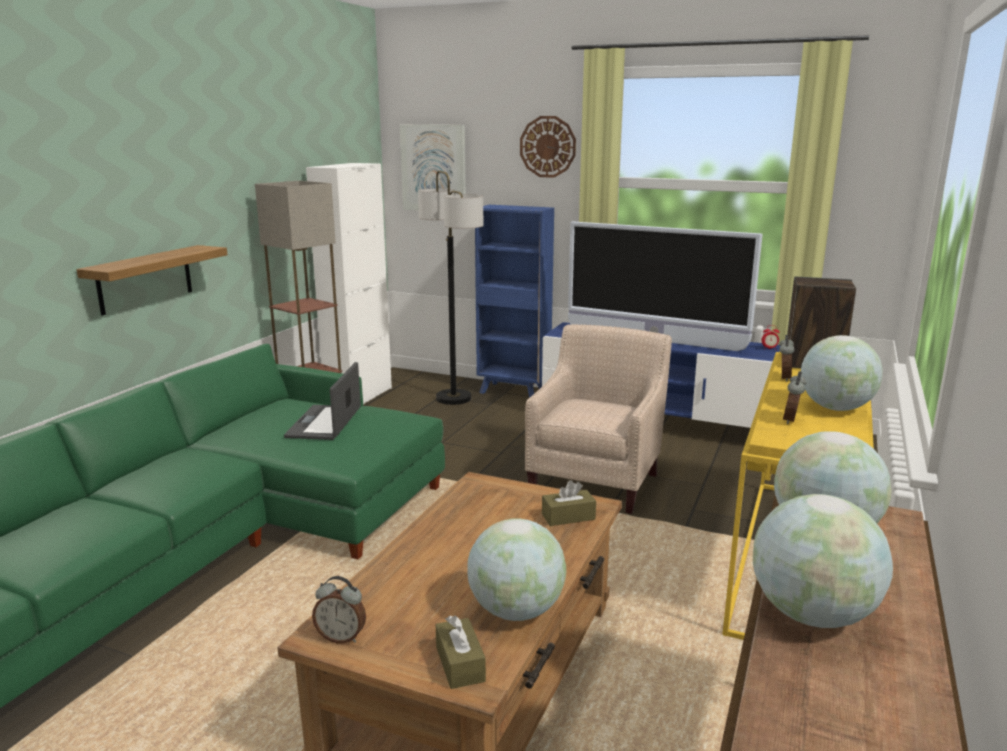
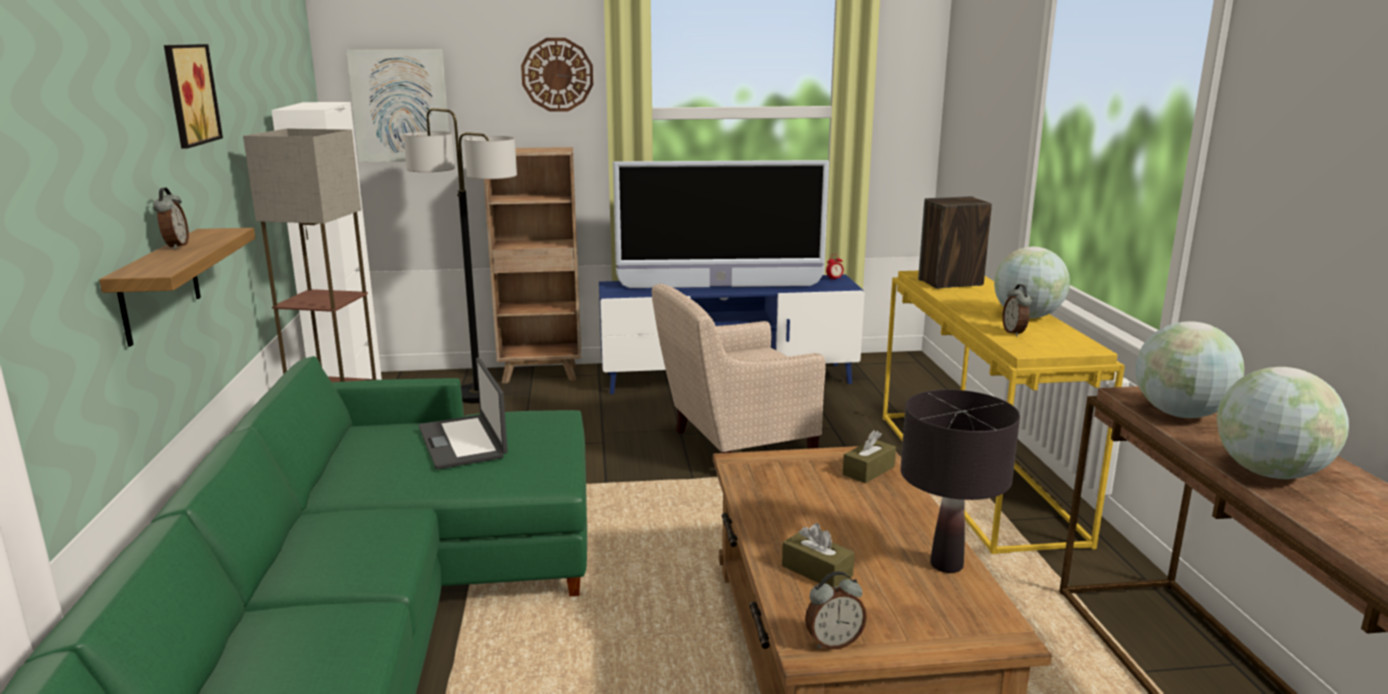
camera: 30 degrees left, 0 degrees up
brown tissue box [436,616,486,689] -> brown tissue box moved to [782,523,854,587]
globe [467,518,566,621] -> black table lamp [901,390,1020,573]
blue bookcase [475,205,554,398] -> brown bookcase [484,147,581,384]
beige armchair [525,324,672,514] -> beige armchair turned 105 degrees counterclockwise [652,283,826,453]
alarm clock [779,335,795,382] -> alarm clock moved to [153,188,189,250]
none -> picture [164,44,223,149]

